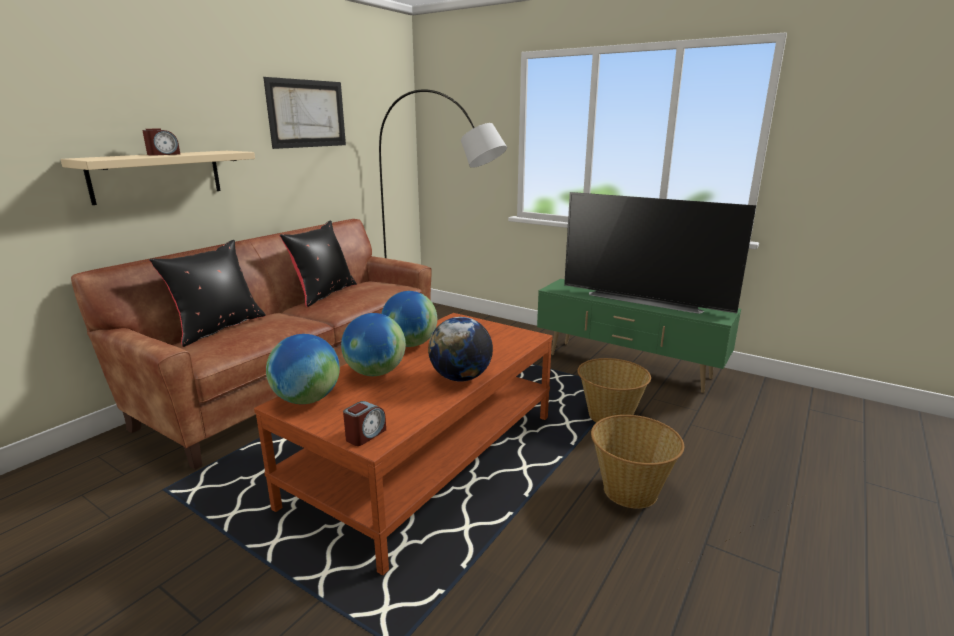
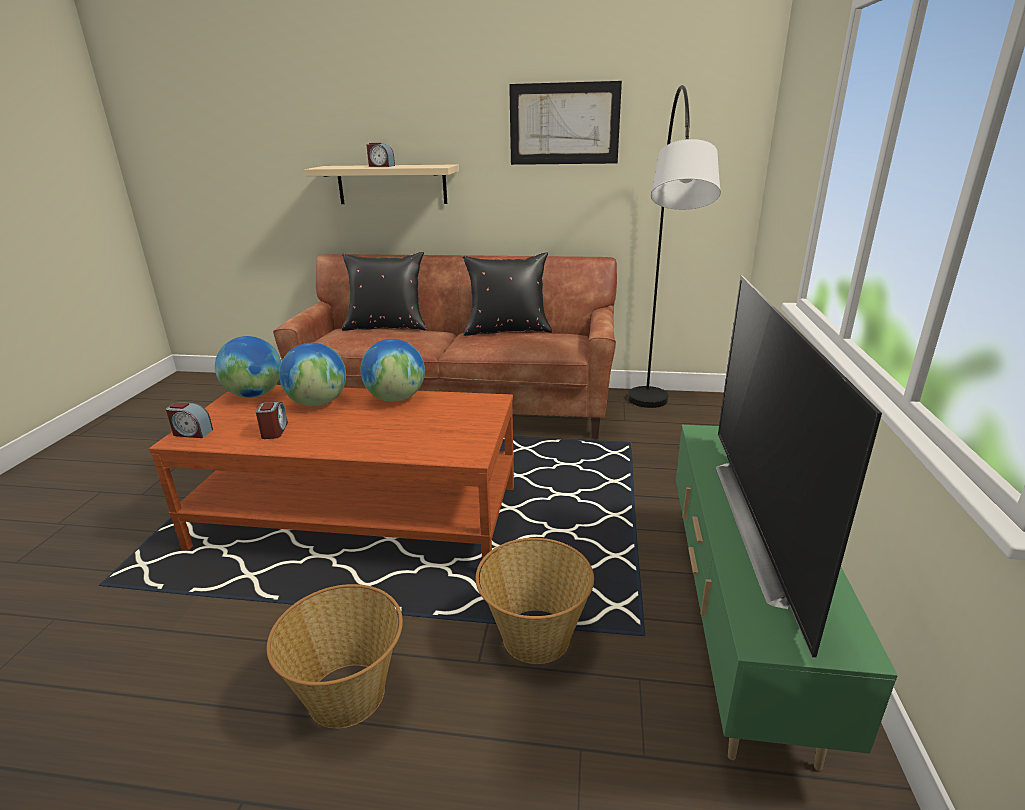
camera: 65 degrees right, 5 degrees up
globe [428,317,493,381] -> none
none -> alarm clock [256,402,288,439]

